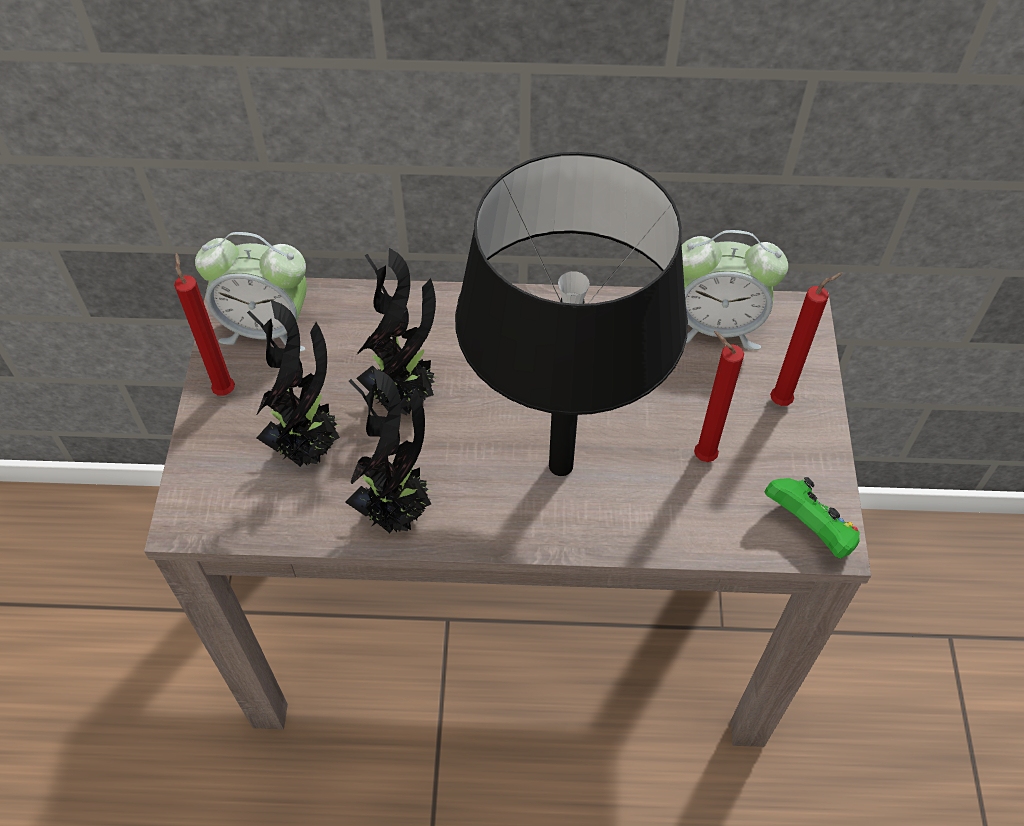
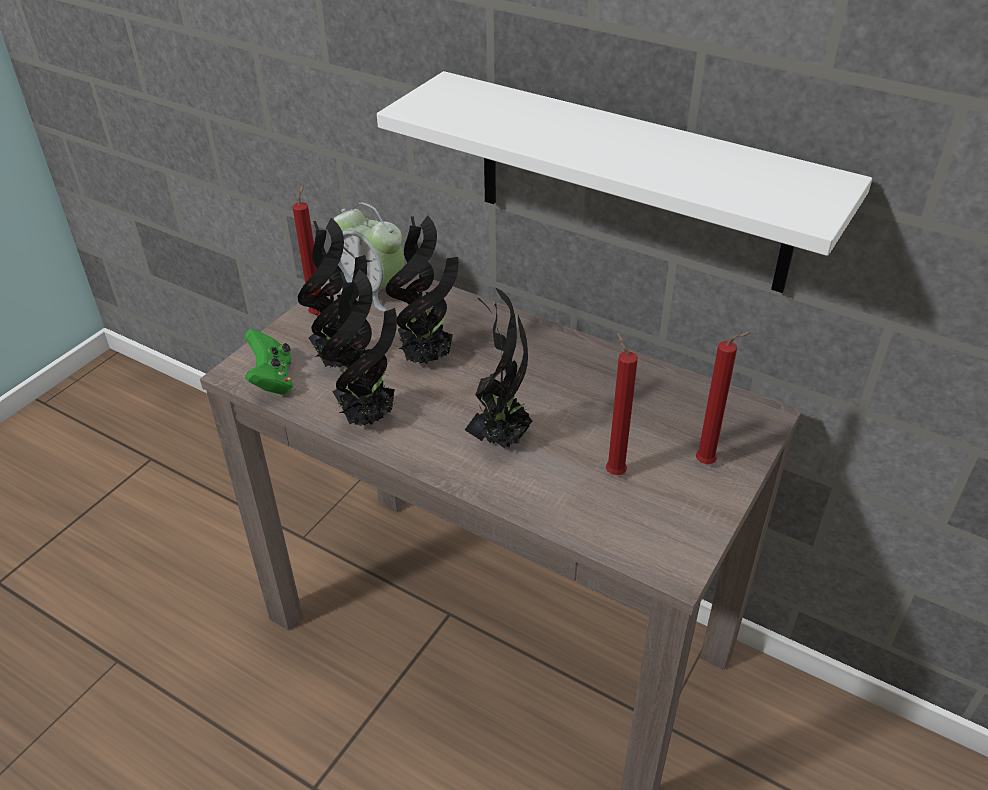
camera: 30 degrees right, 15 degrees down
black table lamp [455,152,688,476] -> potted plant [465,287,533,449]
alarm clock [682,230,788,350] -> none
green game controller [765,477,860,559] -> green game controller moved to [245,329,293,394]
none -> white shelf [377,71,872,293]

